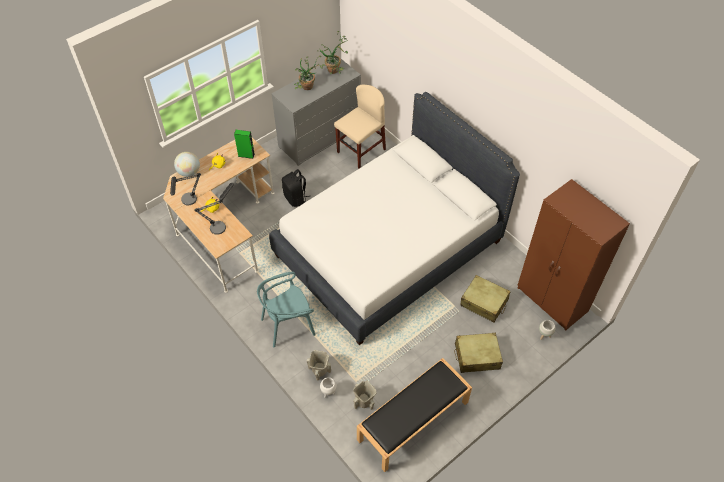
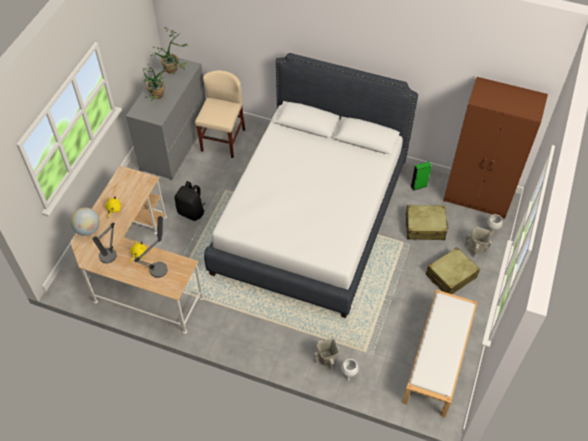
camera: 30 degrees left, 0 degrees up
green speaker [234,130,255,159] -> green speaker moved to [411,161,431,191]
turquoise chair [257,272,316,348] -> none
beige vase [354,381,376,410] -> beige vase moved to [465,227,492,257]
black bench [357,358,472,472] -> white bench [402,290,477,418]

